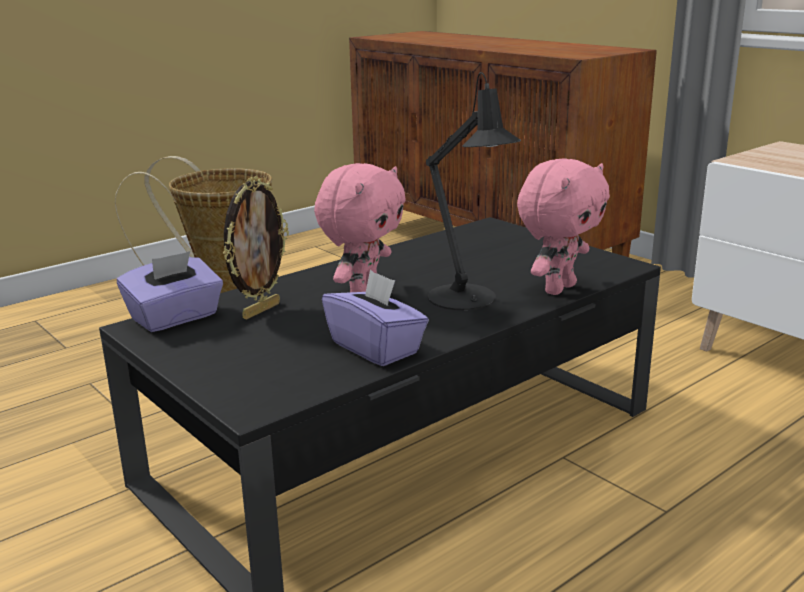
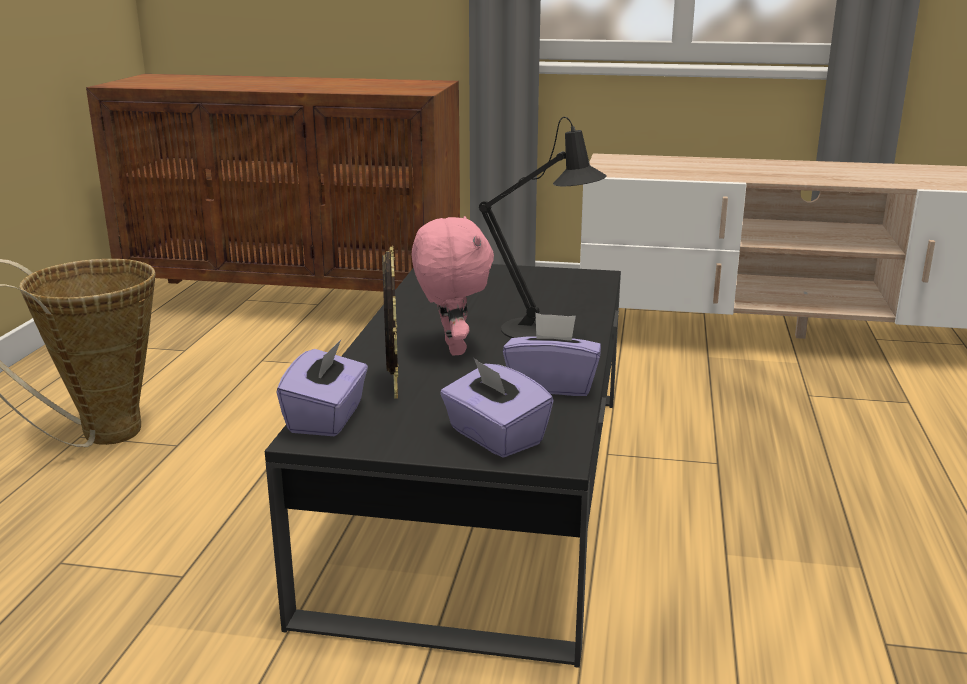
camera: 40 degrees left, 0 degrees up
pink plush toy [517,158,610,295] -> none
none -> purple tissue box [440,358,554,458]

